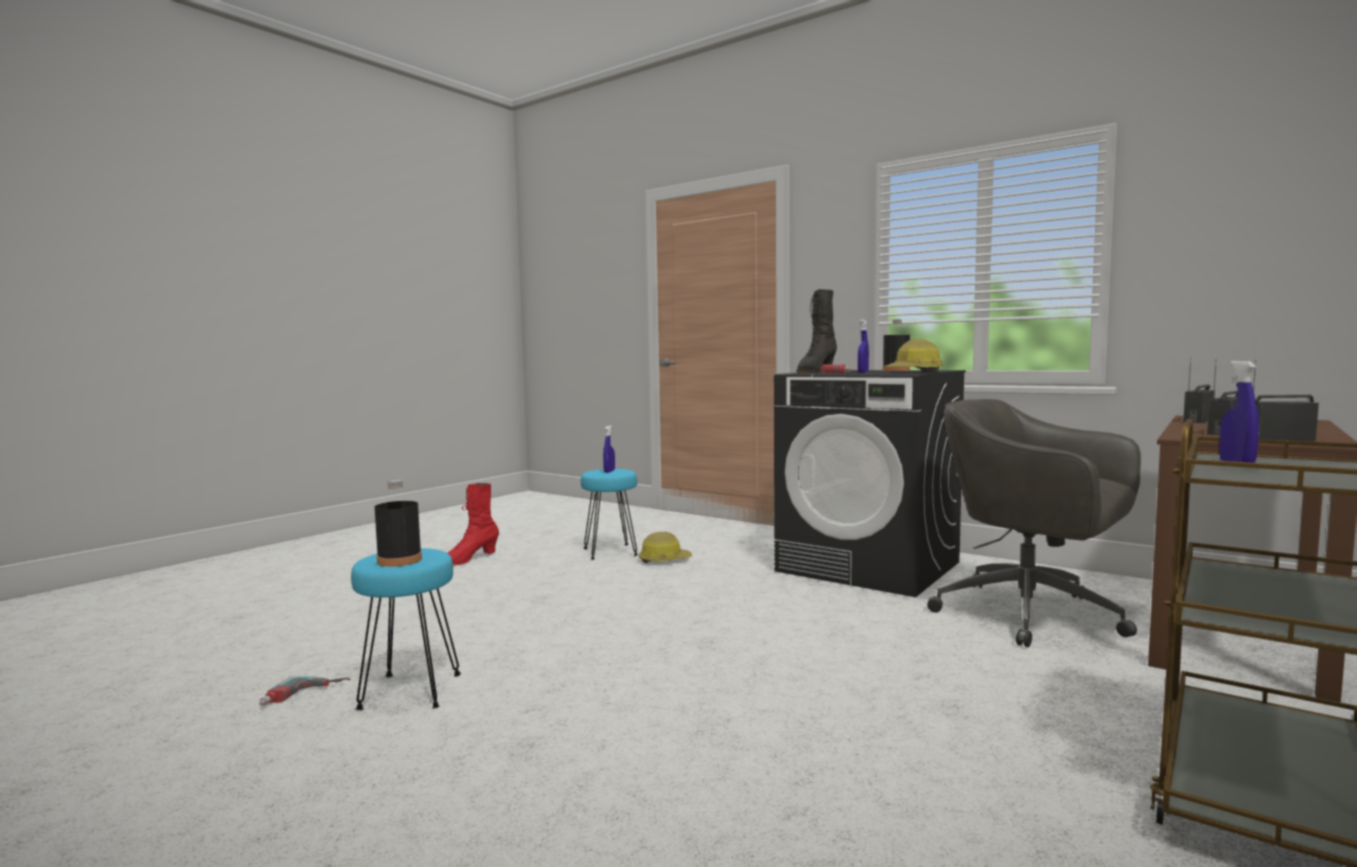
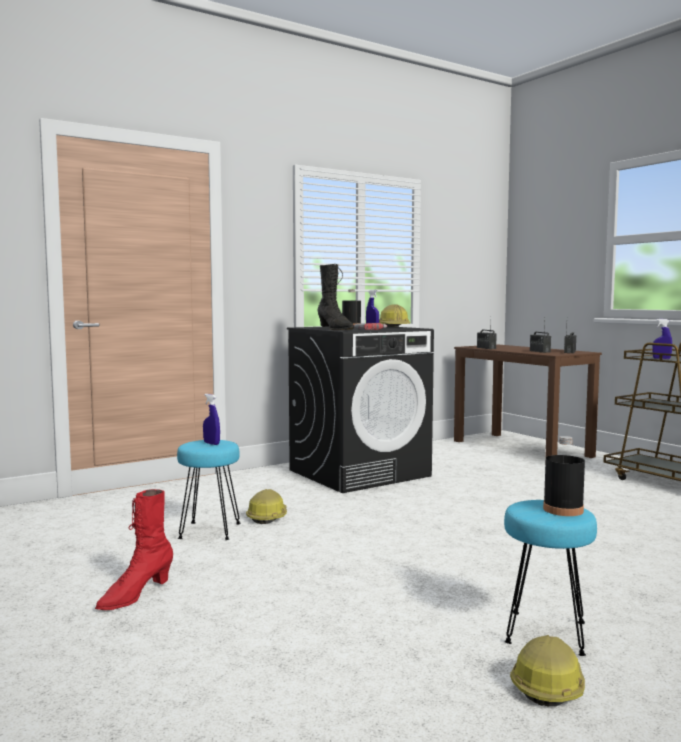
camera: 70 degrees left, 0 degrees up
power drill [259,676,350,706] -> hard hat [510,635,585,707]
red boot [448,483,499,565] -> red boot turned 60 degrees clockwise [95,489,173,610]
grey office chair [927,399,1141,647] -> none

